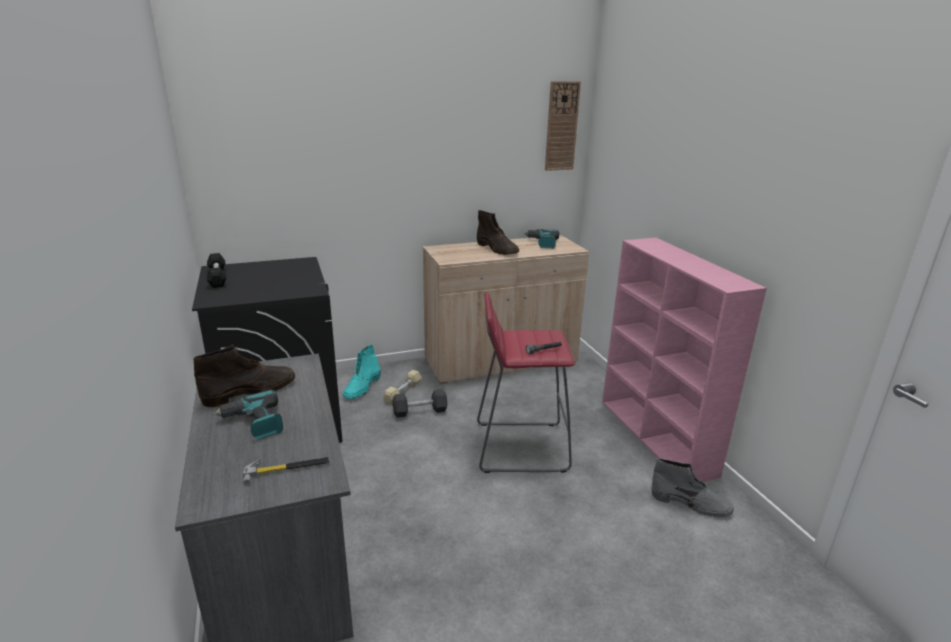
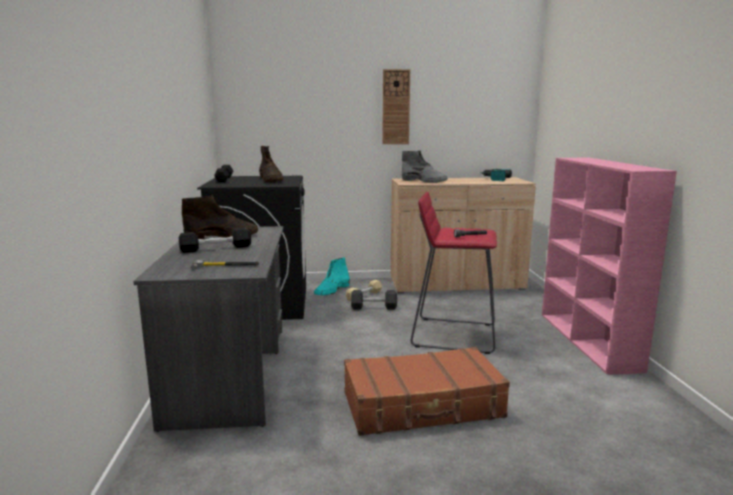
camera: 15 degrees right, 10 degrees down
power drill [213,389,283,440] -> black dumbbell [179,228,251,253]
brown boot [477,210,519,255] -> brown boot moved to [259,146,284,182]
wall clock [545,81,581,171] -> wall clock moved to [382,69,410,144]
grey boot [652,458,734,517] -> grey boot moved to [402,150,448,183]
none -> brown suitcase [344,347,510,436]

